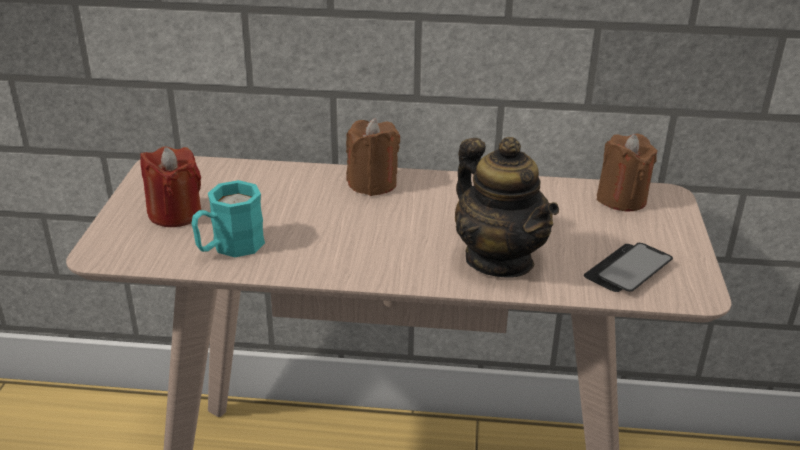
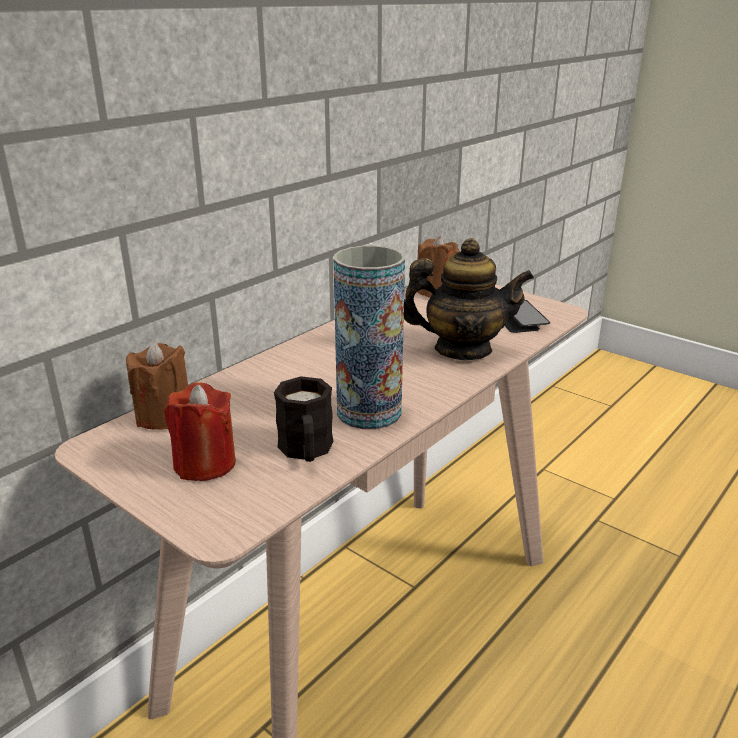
camera: 55 degrees left, 5 degrees down
turquoise mug [191,180,265,257] -> black mug [274,376,333,462]
brown candle [346,118,400,196] -> brown candle moved to [126,341,188,430]
none -> vase [334,246,405,429]

